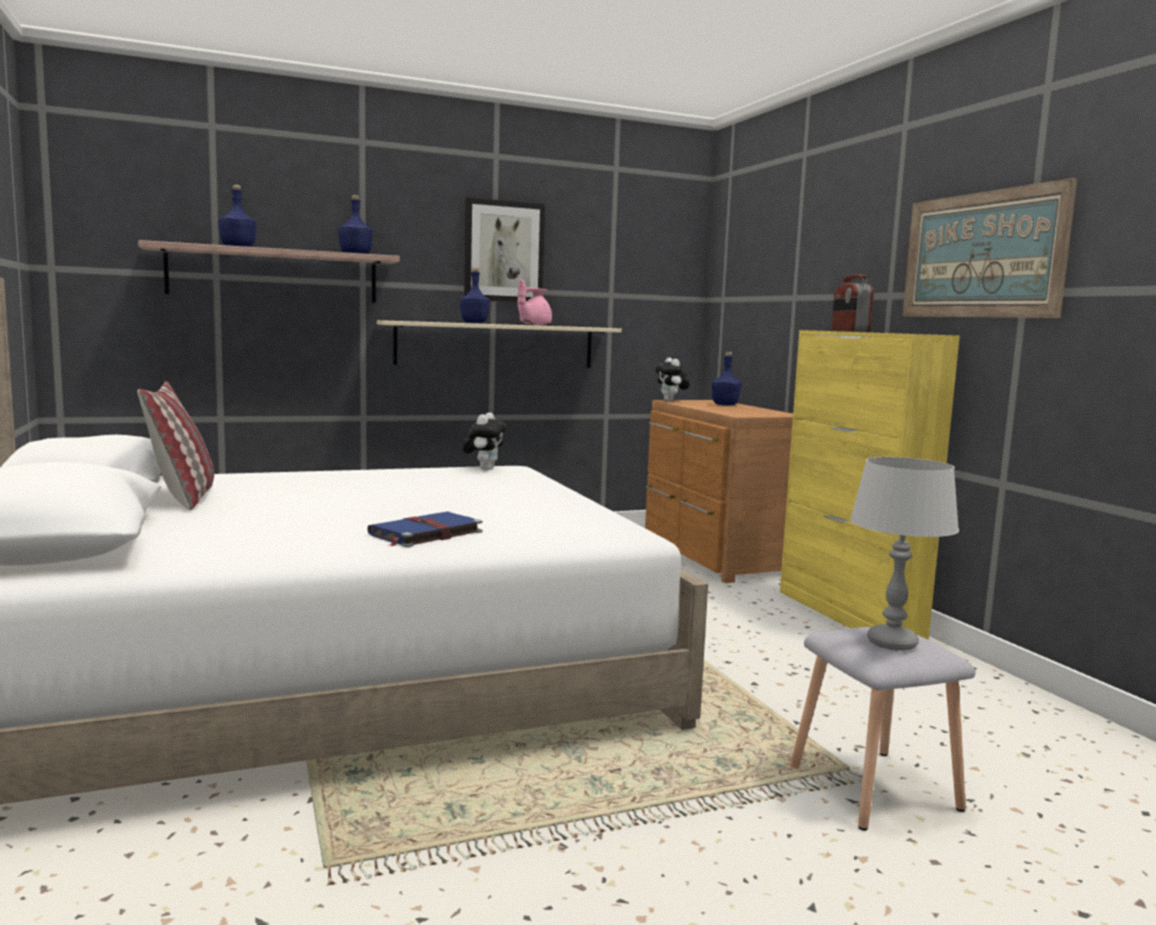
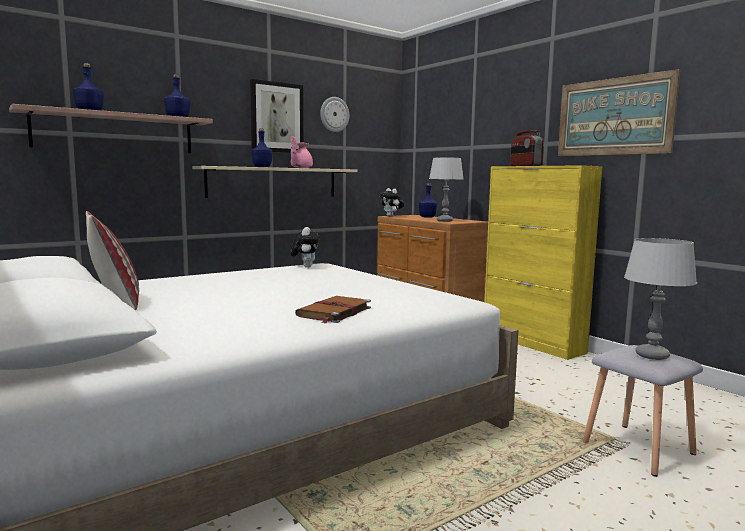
camera: 15 degrees left, 0 degrees up
blue book [367,511,482,547] -> brown book [295,296,371,323]
none -> wall clock [320,97,349,132]
none -> grey table lamp [429,157,463,222]

